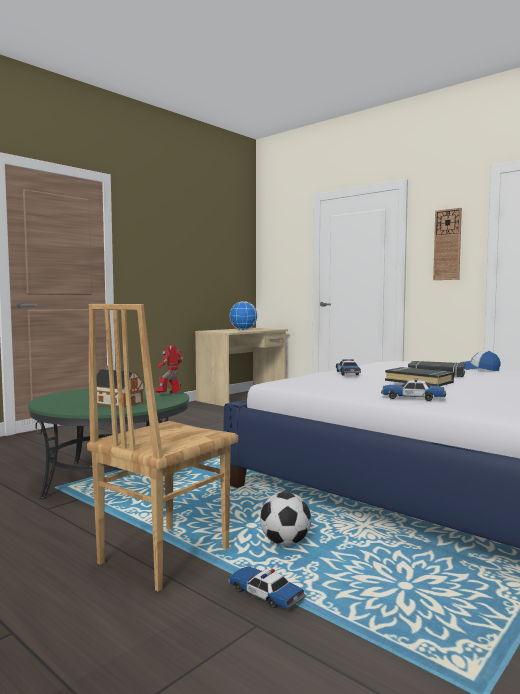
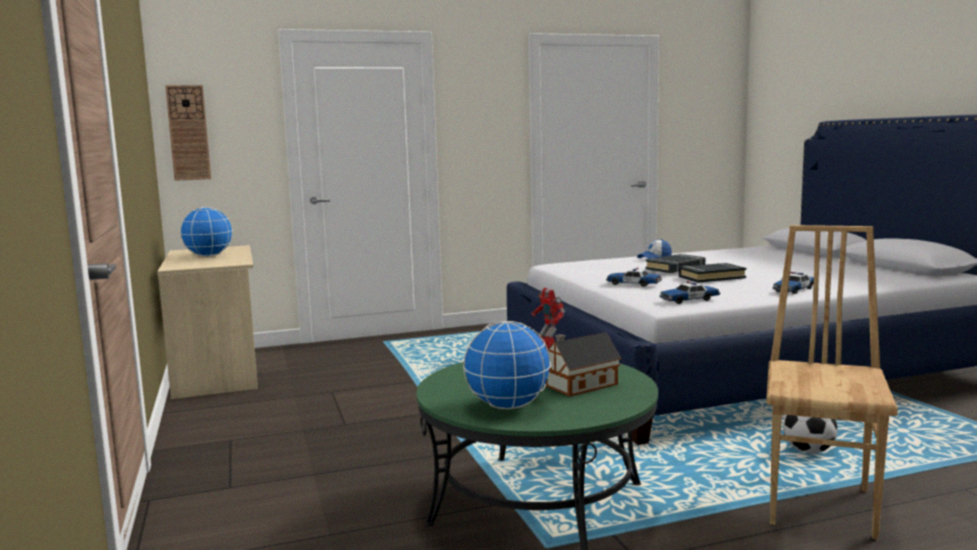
camera: 60 degrees left, 5 degrees up
brown chair [87,304,238,592] -> brown chair turned 135 degrees counterclockwise [766,225,898,540]
toy car [228,566,305,609] -> toy car moved to [659,281,720,304]
wall clock [433,208,462,280] -> wall clock moved to [165,85,211,181]
none -> globe [463,321,551,409]

